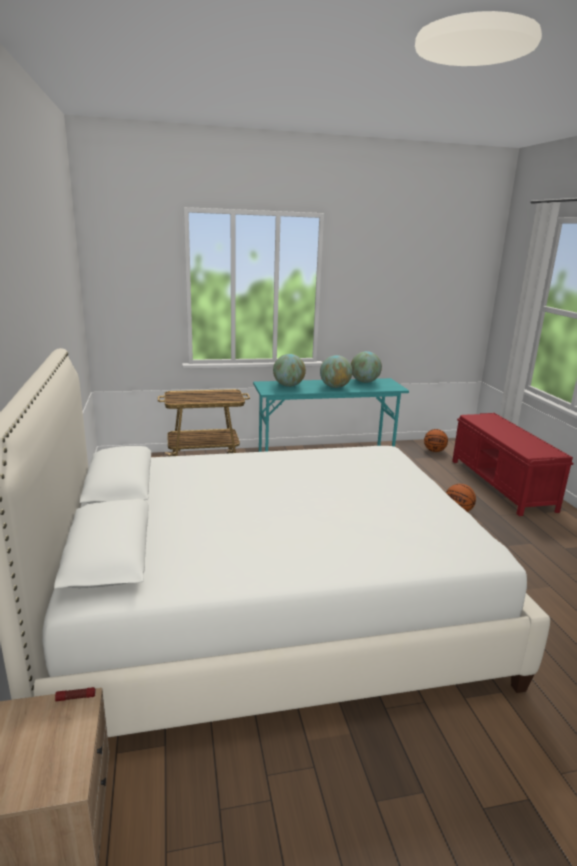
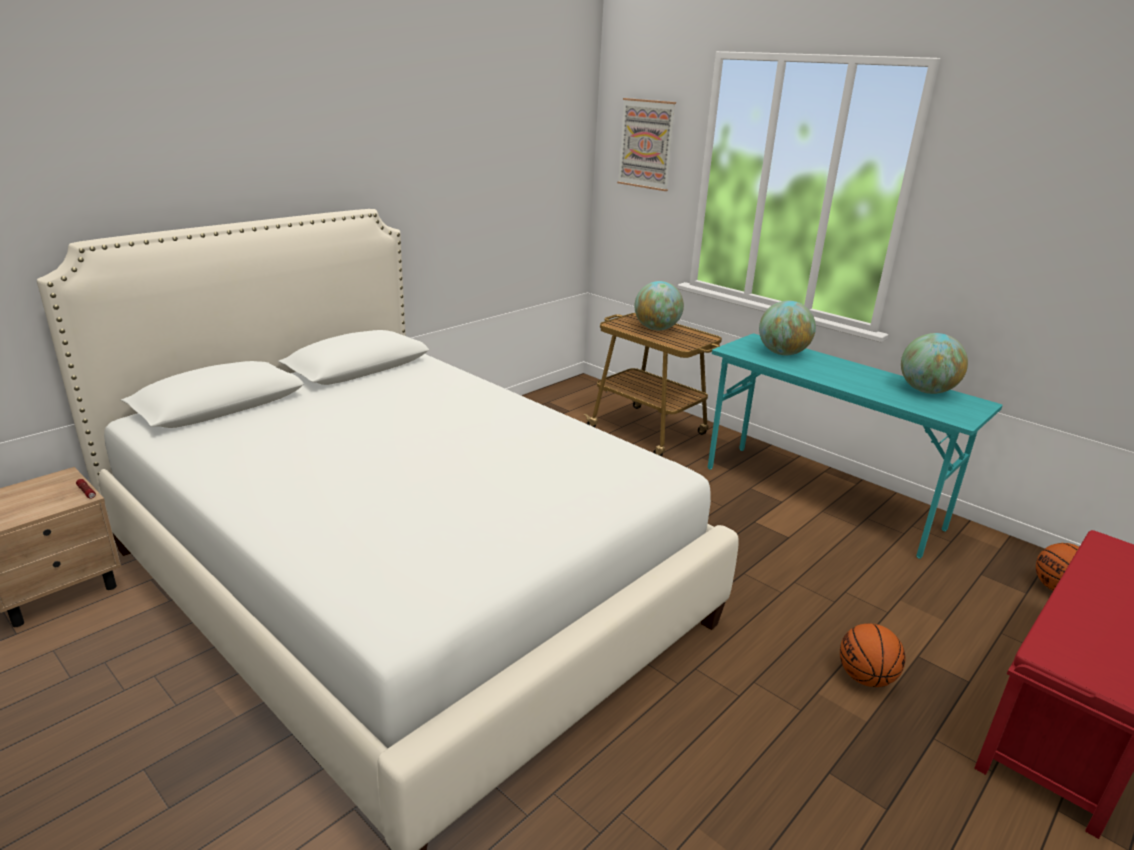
camera: 55 degrees right, 5 degrees up
globe [320,355,353,388] -> globe moved to [634,281,684,330]
none -> picture [617,98,676,191]

